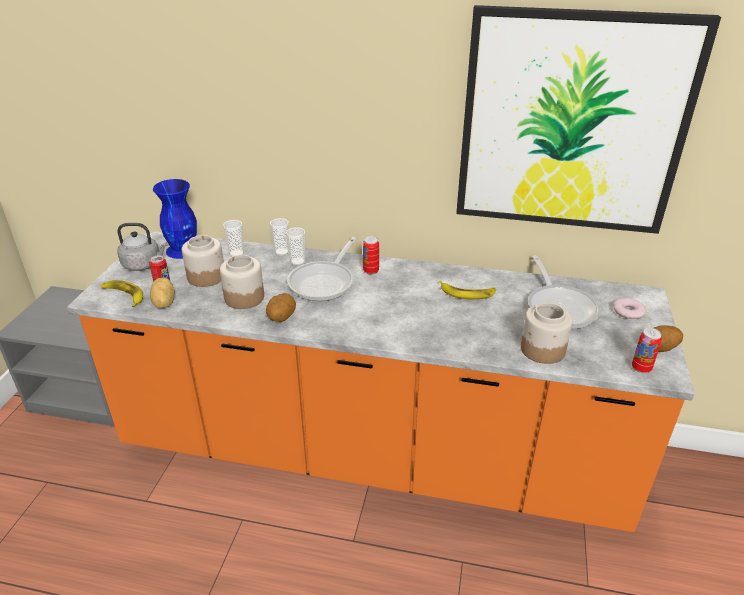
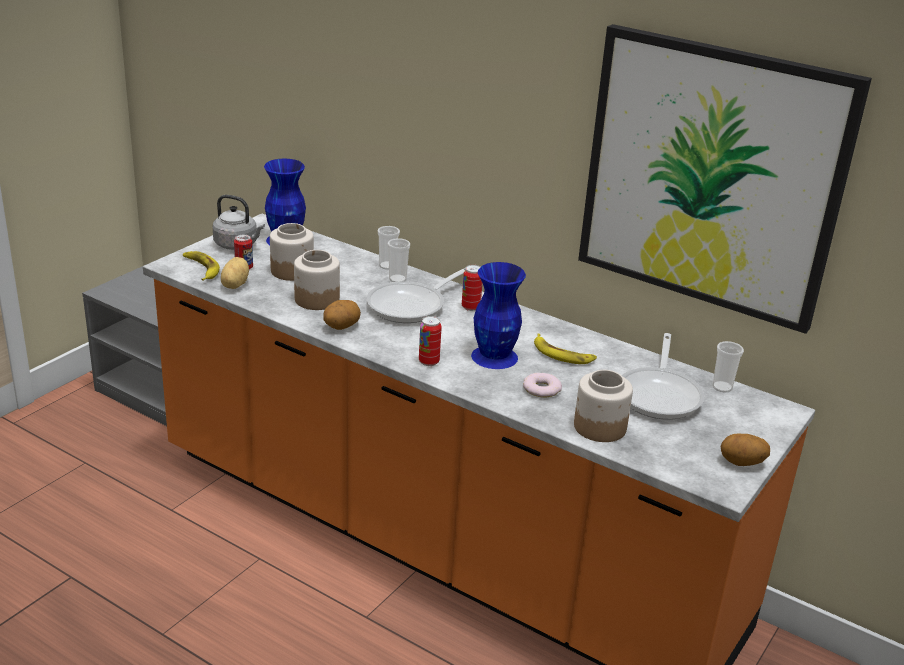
camera: 20 degrees right, 5 degrees down
cup [223,220,244,256] -> cup moved to [712,341,744,393]
donut [613,298,646,319] -> donut moved to [523,373,562,398]
can [632,328,662,373] -> can moved to [419,316,442,366]
none -> blue vase [471,262,526,369]

